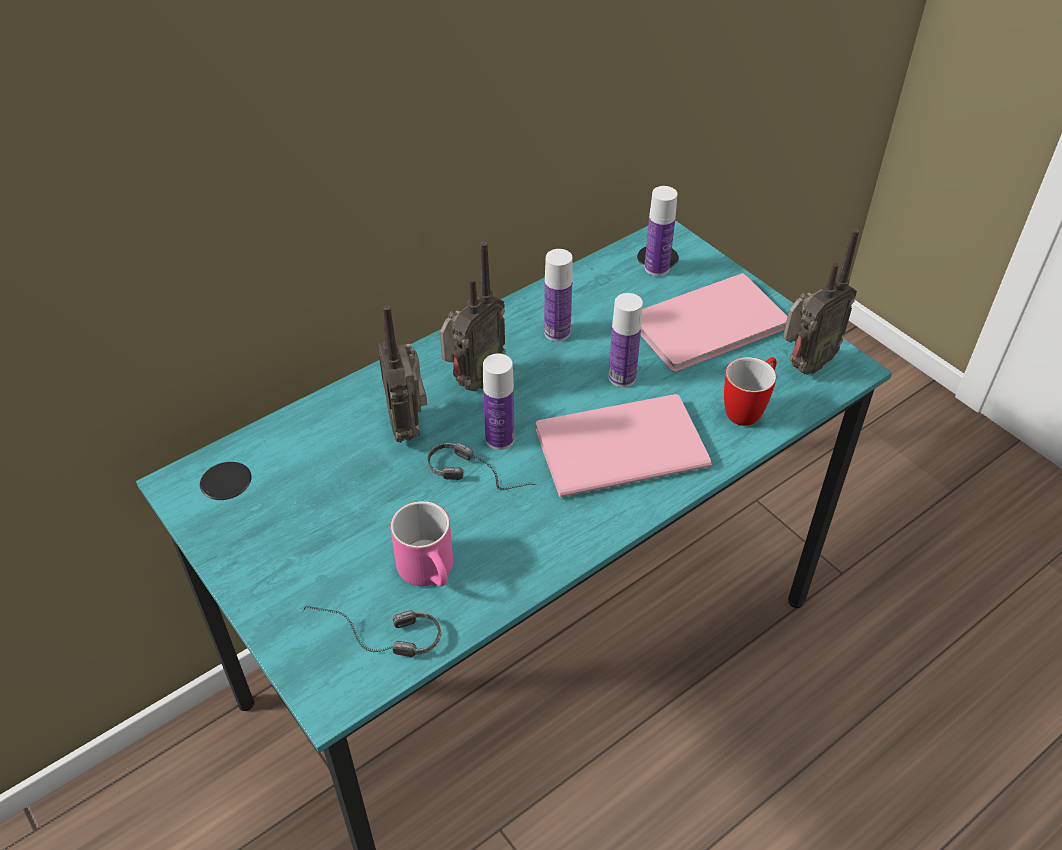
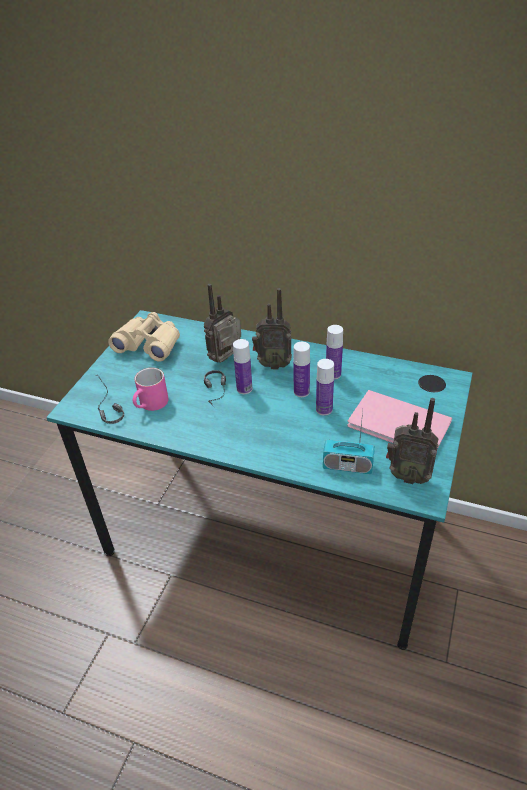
camera: 60 degrees right, 5 degrees down
pink book [536,394,711,497] -> none
bottle [644,186,678,276] -> bottle moved to [293,342,310,397]
mug [724,357,777,426] -> radio [323,411,375,474]
none -> beige binoculars [108,312,180,362]

